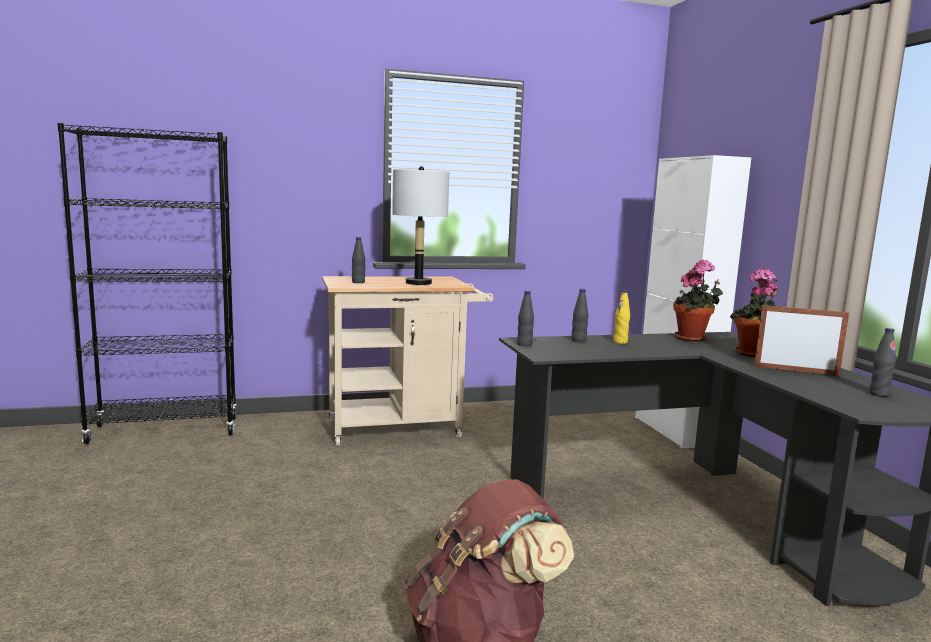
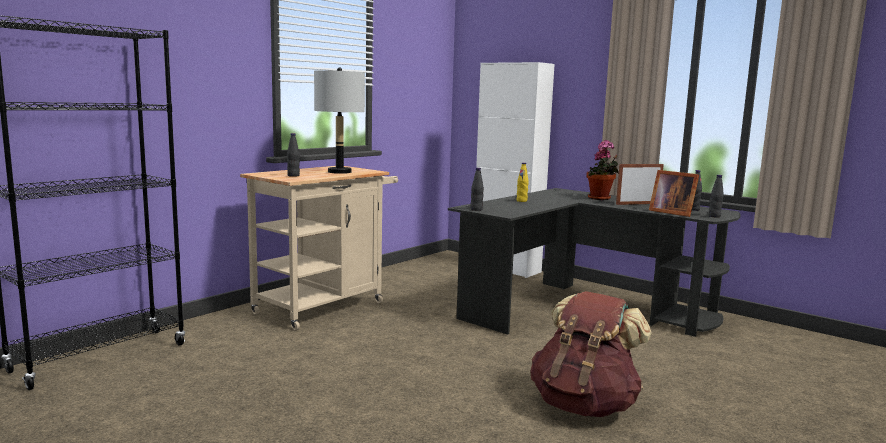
camera: 35 degrees left, 0 degrees up
black bottle [572,289,588,342] -> black bottle moved to [708,175,724,218]
potted plant [673,259,723,342] -> none
none -> picture frame [649,170,699,217]

